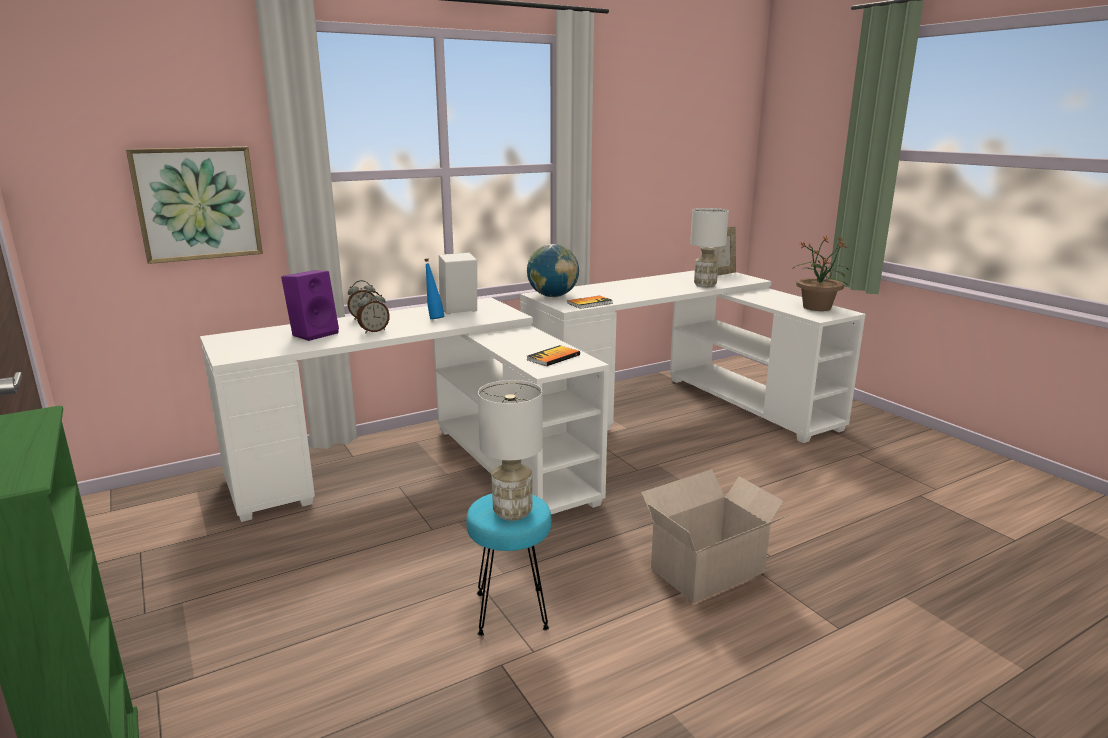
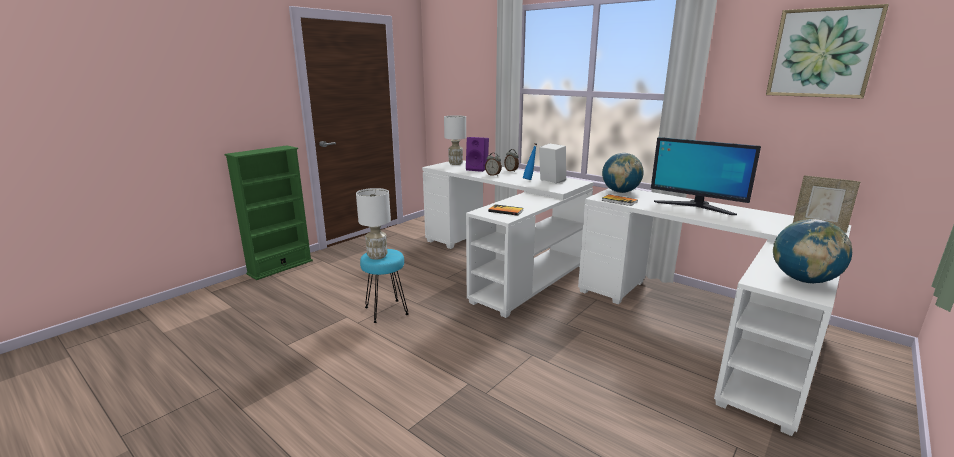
camera: 70 degrees right, 0 degrees up
picture [126,147,263,264] -> picture moved to [766,4,889,99]
cardboard box [641,469,790,603] -> none
white table lamp [690,208,729,288] -> white table lamp moved to [444,115,466,165]
potted plant [792,235,849,311] -> globe [773,219,852,284]
none -> monitor [651,137,761,215]

